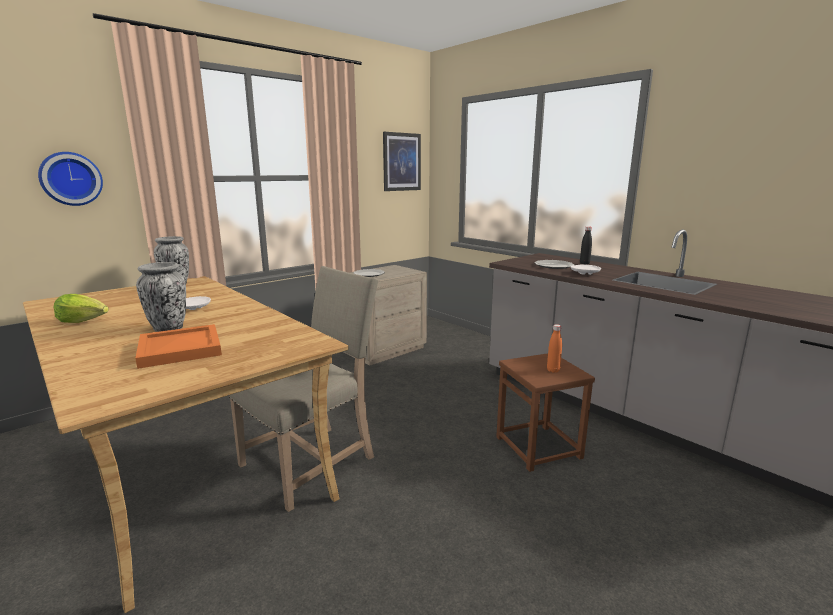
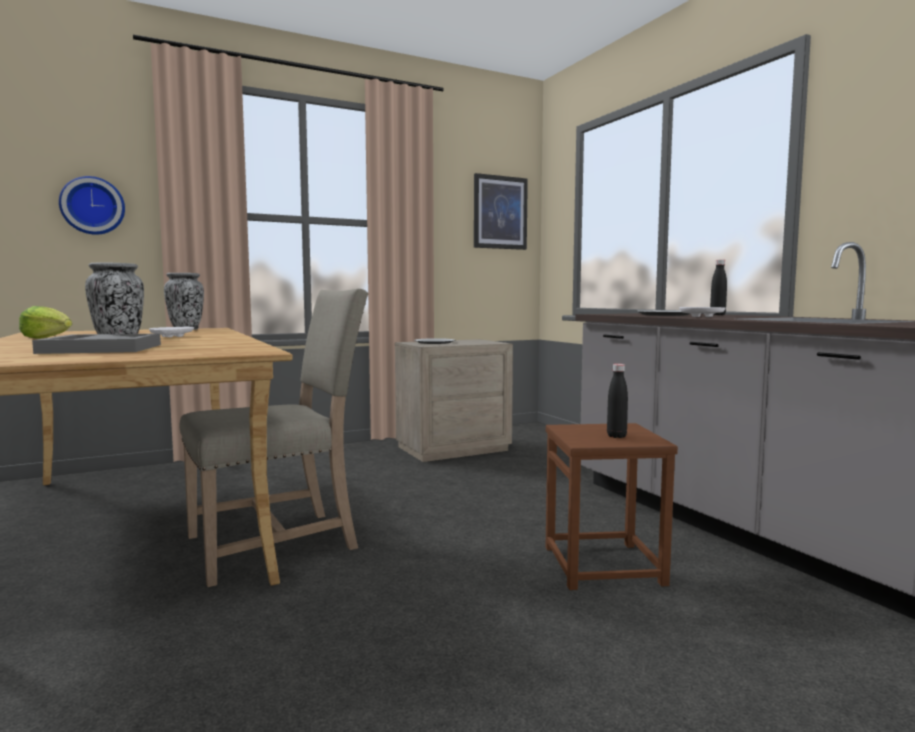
camera: 15 degrees right, 10 degrees down
orange tray [135,324,222,369] -> grey tray [32,334,161,354]
orange bottle [547,324,562,373] -> black bottle [607,364,628,438]

